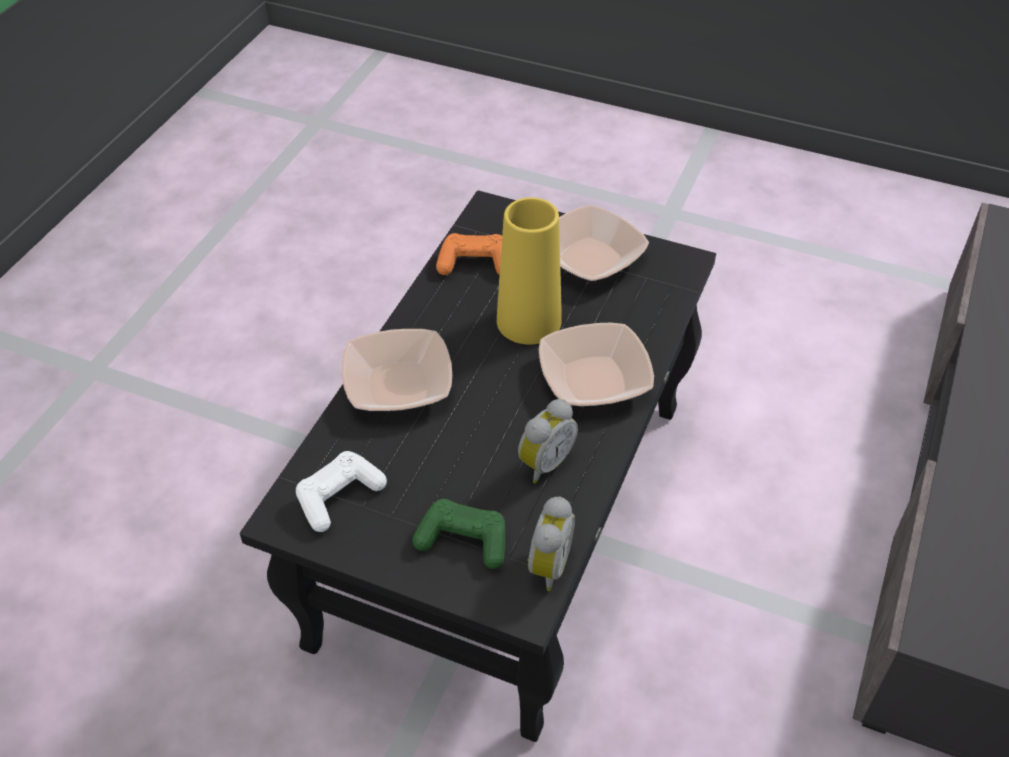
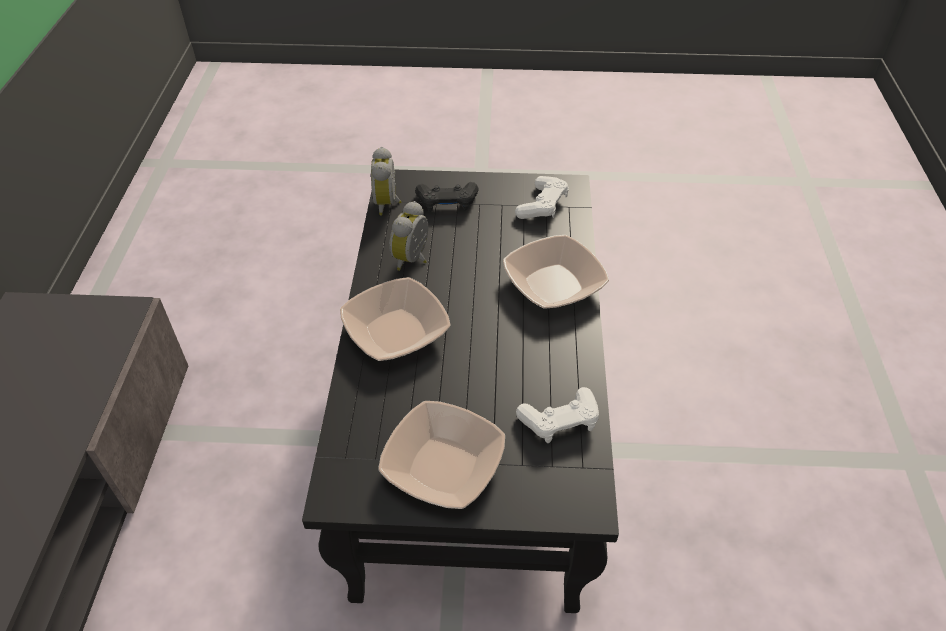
camera: 160 degrees right, 0 degrees up
green game controller [412,499,505,569] -> black game controller [415,182,479,212]
orange game controller [436,233,502,275] -> white game controller [516,387,599,443]
yellow vase [497,197,562,345] -> none

